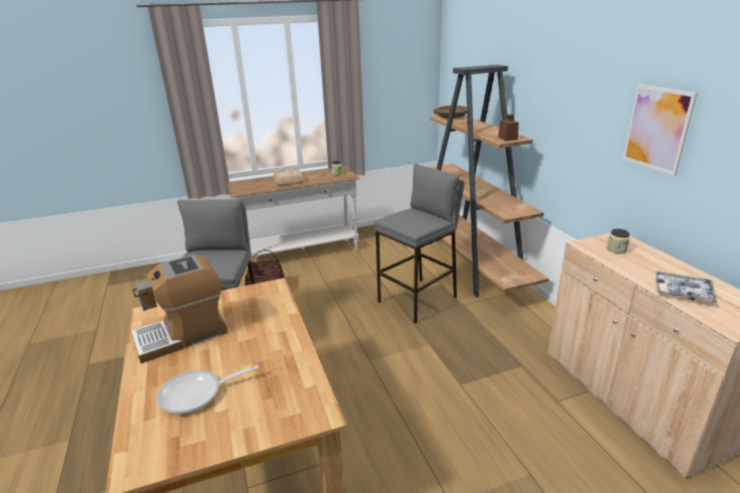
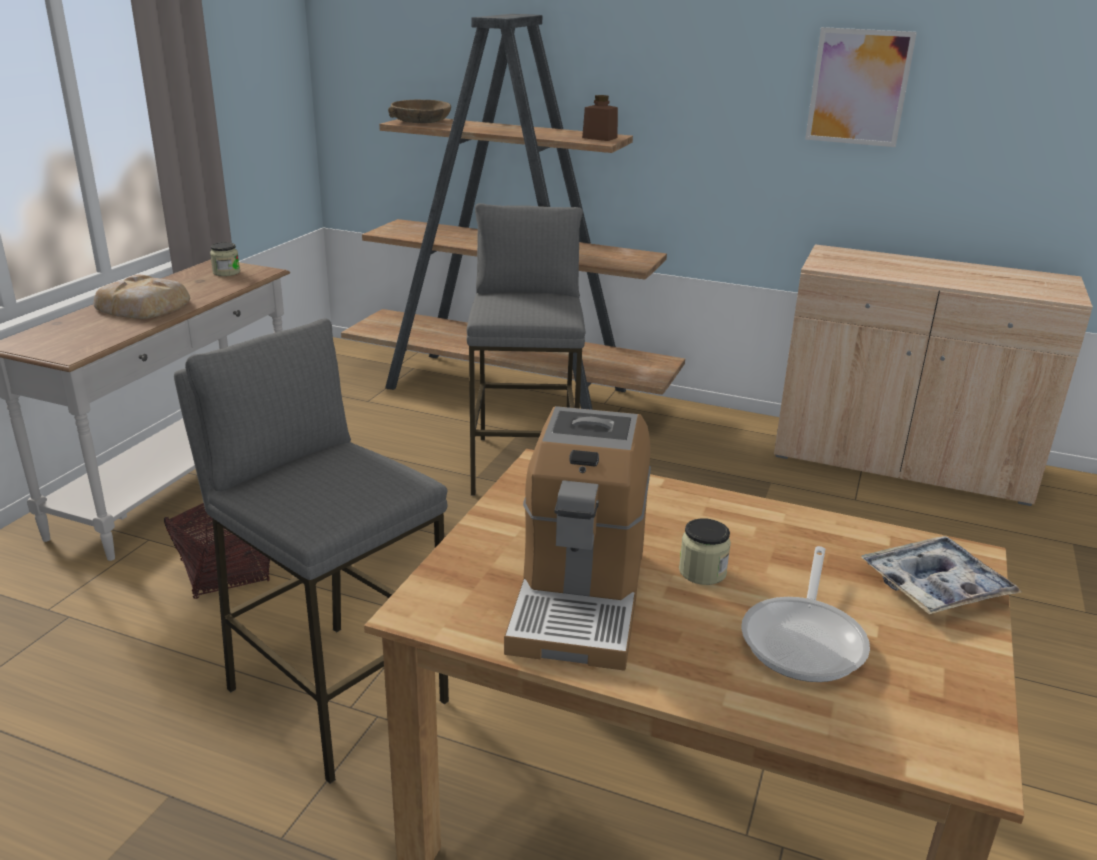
camera: 50 degrees left, 0 degrees up
jar [607,229,630,254] -> jar moved to [679,518,731,585]
tray [656,271,717,304] -> tray moved to [861,536,1021,614]

